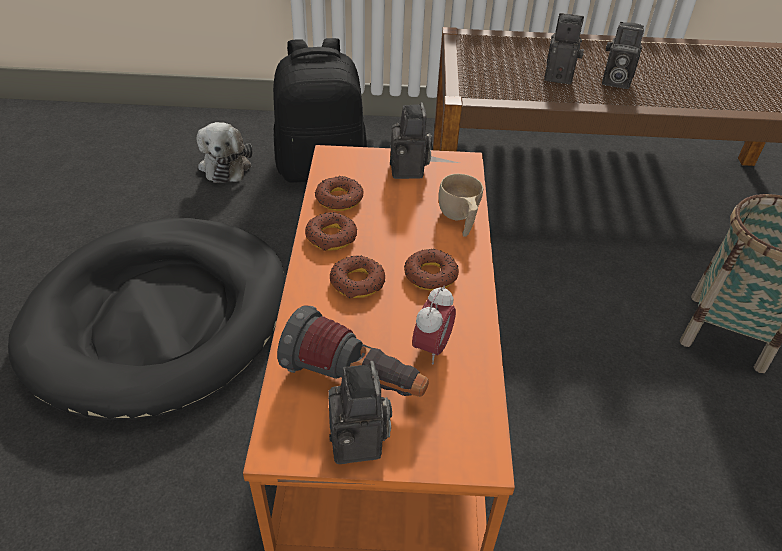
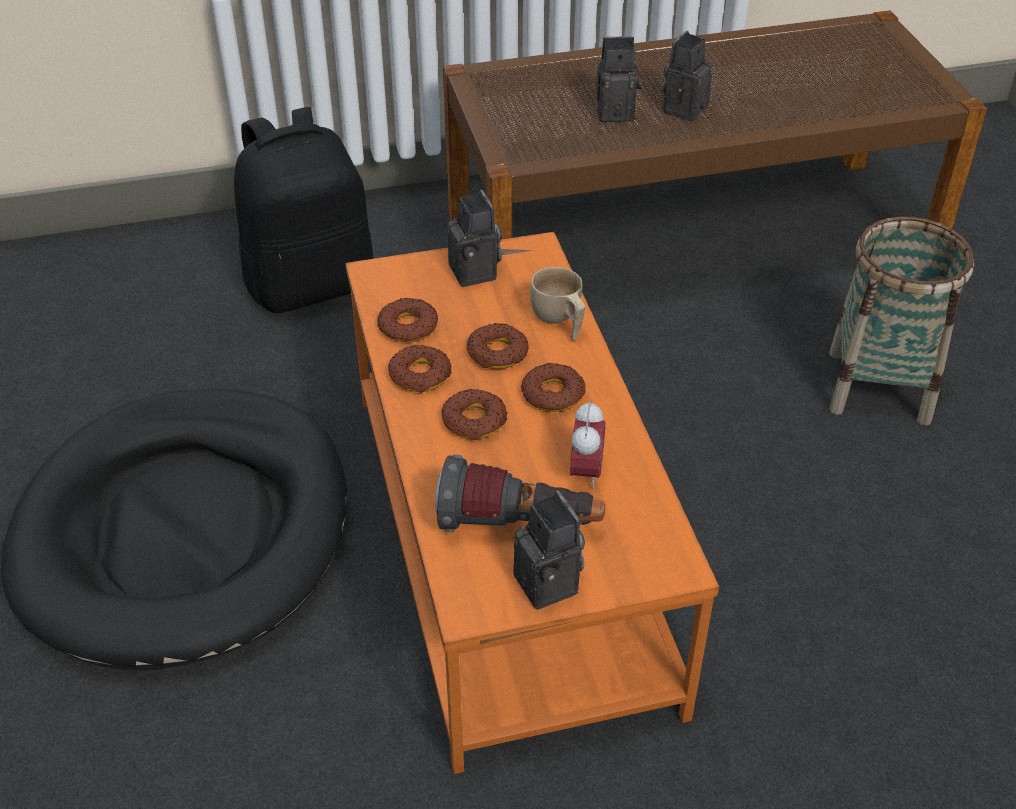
camera: 15 degrees left, 0 degrees up
plush toy [197,122,253,183] -> none
camera [602,22,644,89] -> camera turned 120 degrees clockwise [661,31,713,121]
none -> donut [467,323,528,369]

